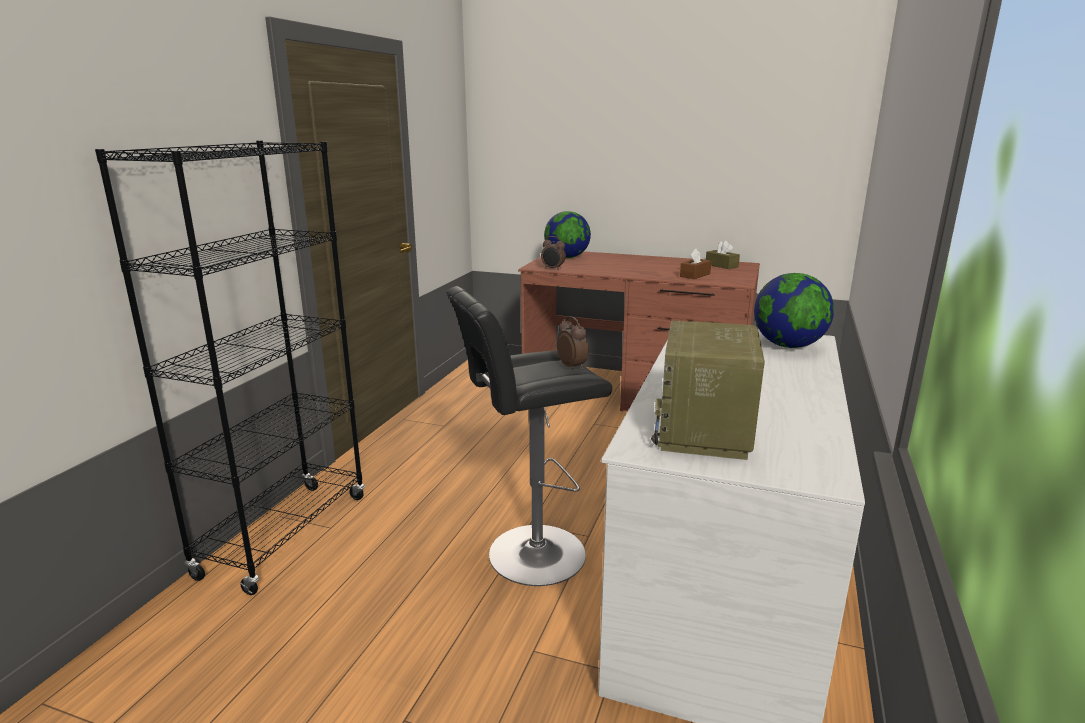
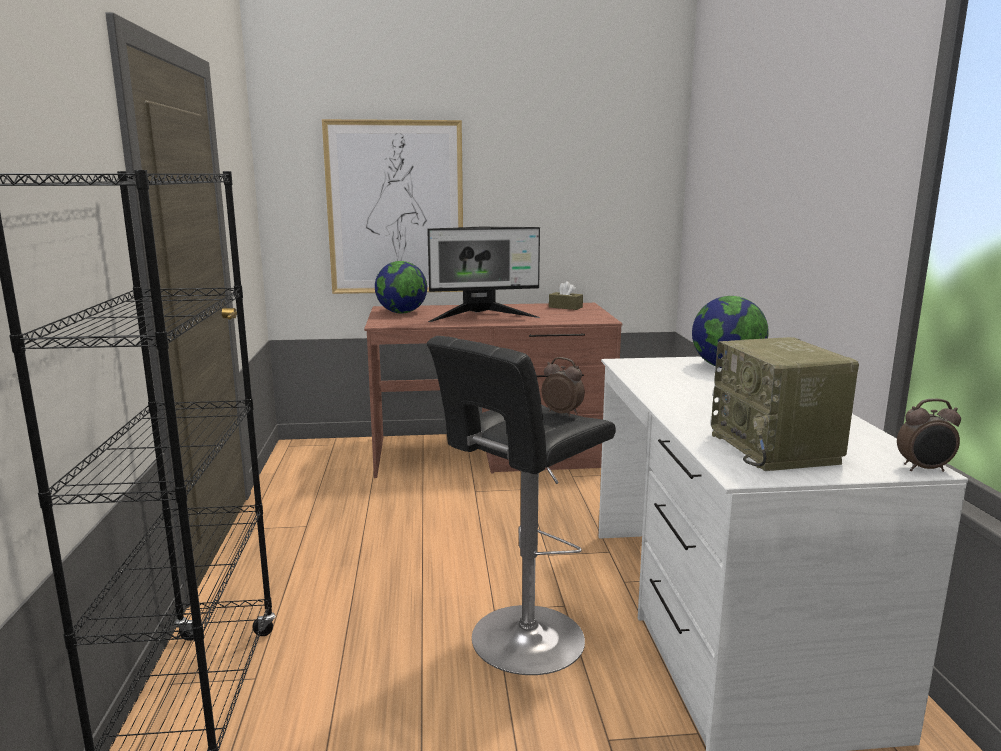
camera: 25 degrees left, 5 degrees down
alarm clock [541,236,566,270] -> alarm clock moved to [897,399,961,472]
brown tissue box [680,248,711,279] -> none
none -> picture [322,119,463,294]
none -> monitor [427,227,540,322]

